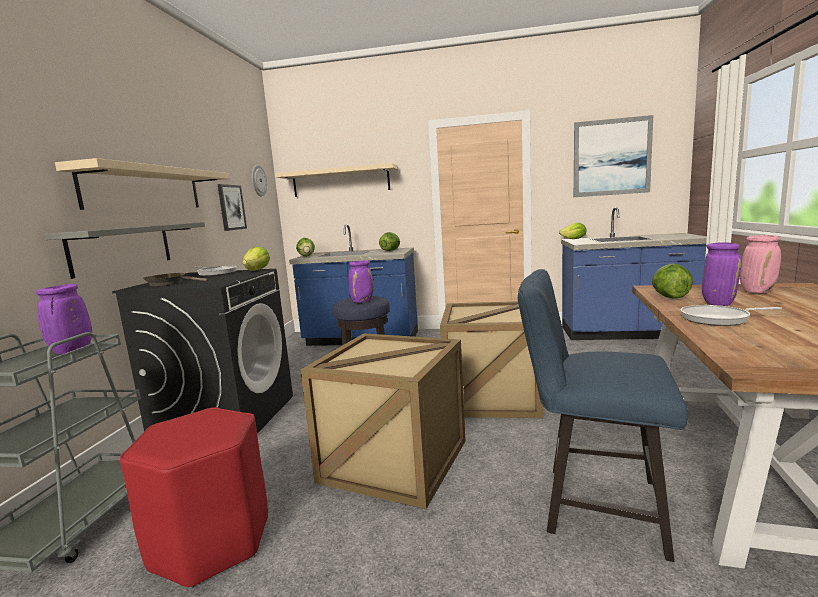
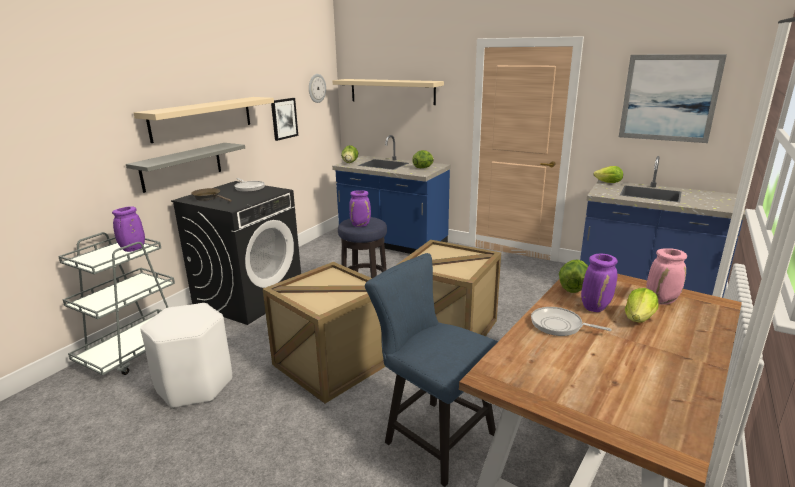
camera: 20 degrees right, 10 degrees up
red stool [120,407,268,589] -> white stool [140,303,232,409]
lettuce [242,247,270,271] -> lettuce moved to [625,288,658,323]

